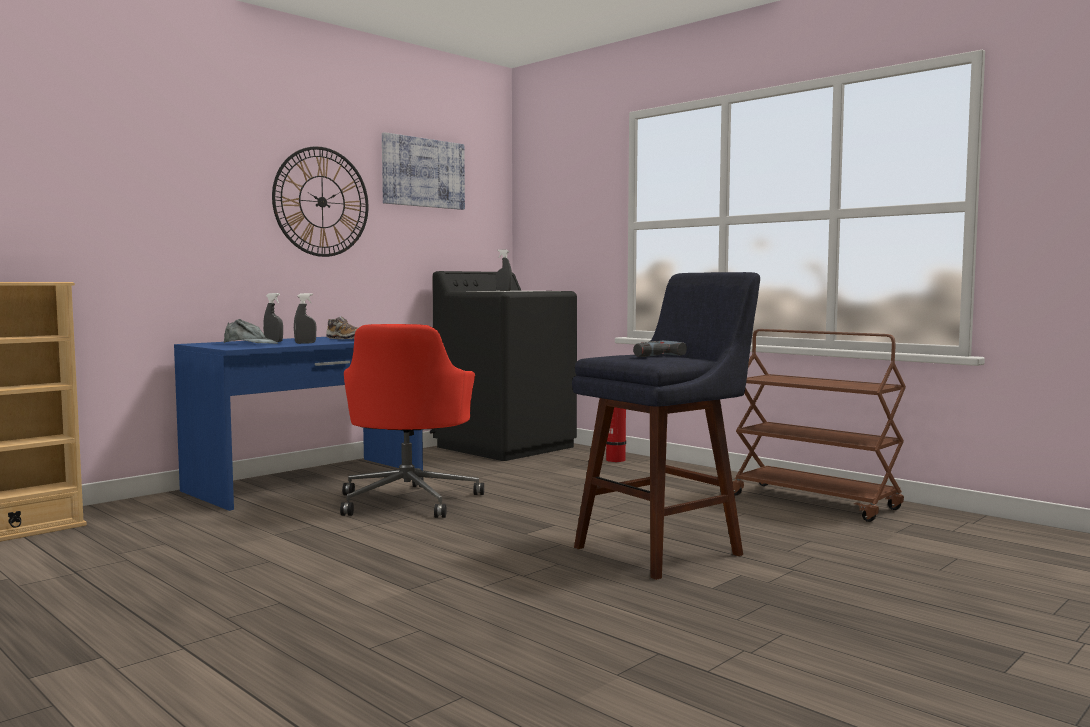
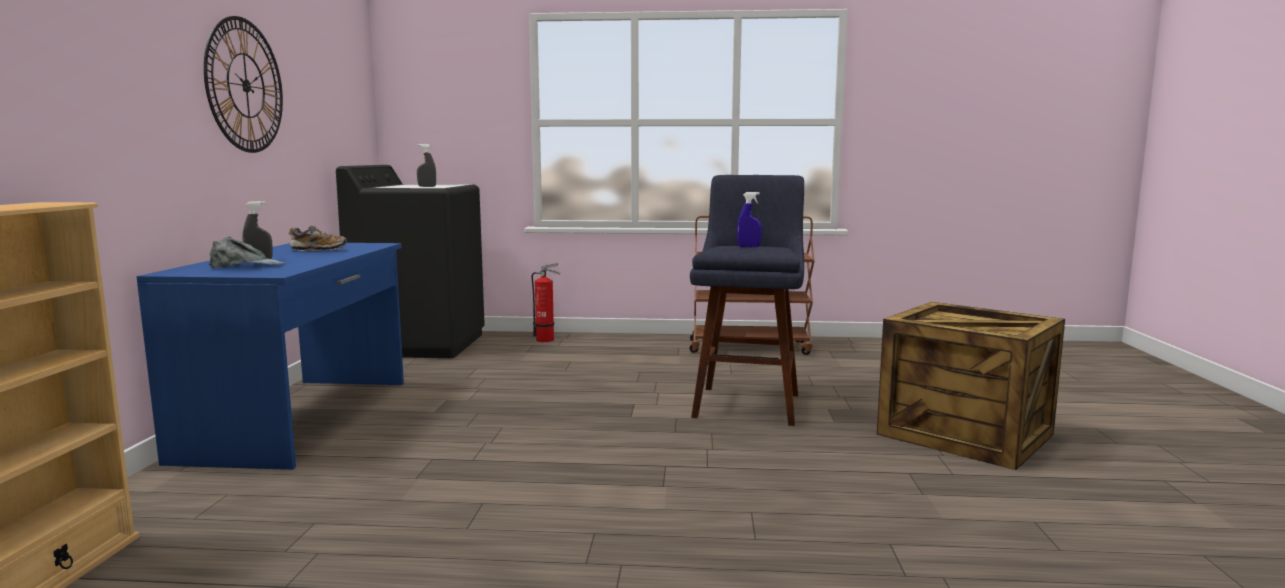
camera: 40 degrees left, 5 degrees up
grey spray bottle [294,293,316,344] -> none
red office chair [340,324,484,518] -> none
picture [382,132,465,210] -> none
power drill [633,340,687,357] -> blue spray bottle [737,192,762,247]
none -> crate [877,302,1065,470]

